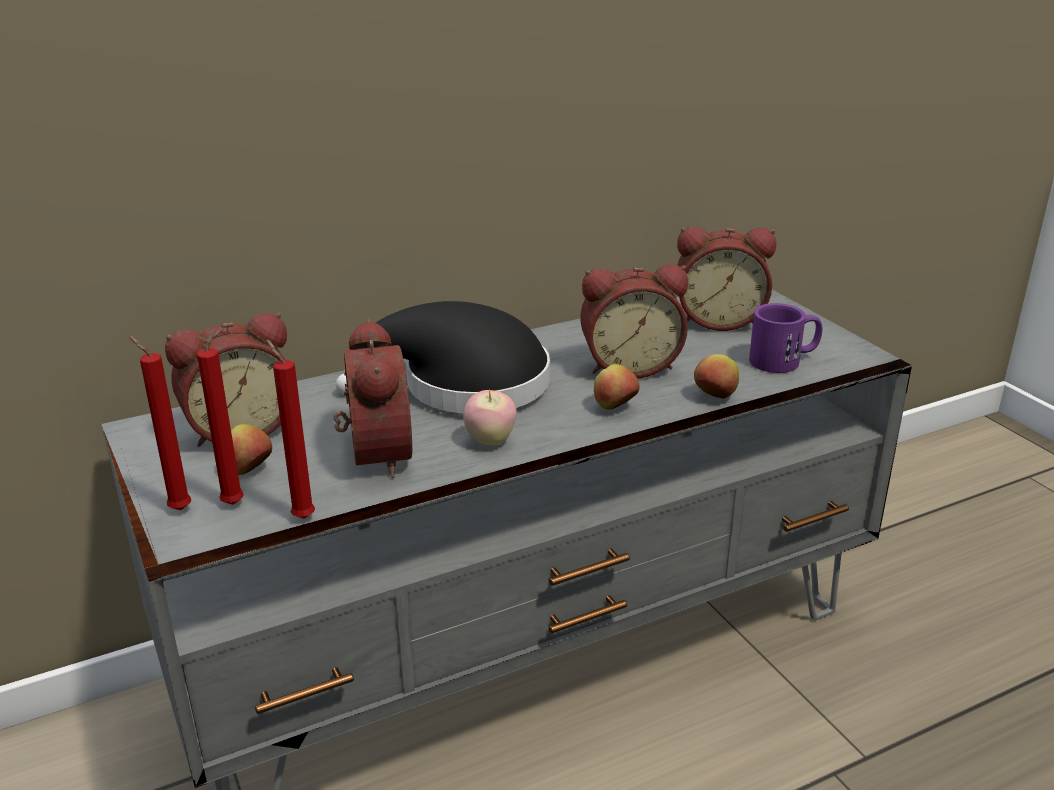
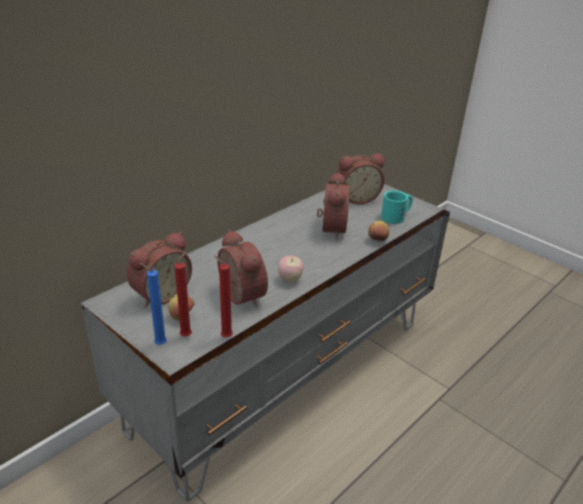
camera: 20 degrees left, 5 degrees up
red candle [128,335,191,510] -> blue candle [140,263,167,345]
black hat [336,301,550,413] -> none
alarm clock [580,265,688,378] -> alarm clock turned 60 degrees counterclockwise [317,172,349,240]
apple [594,364,640,409] -> none
purple mug [749,303,822,373] -> turquoise mug [381,190,412,224]

